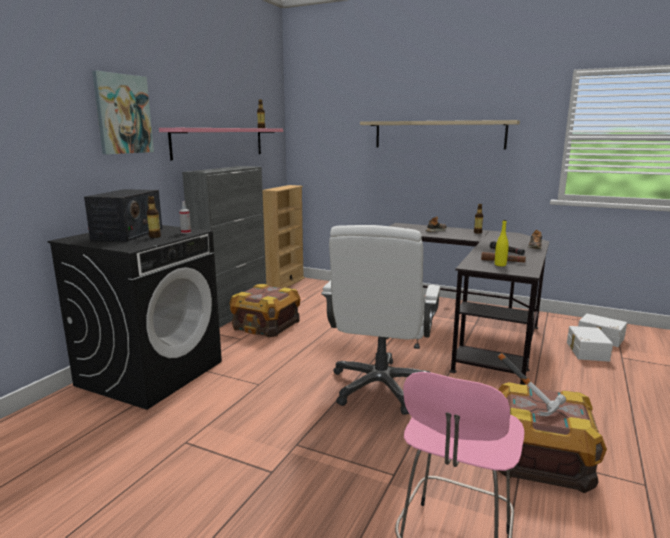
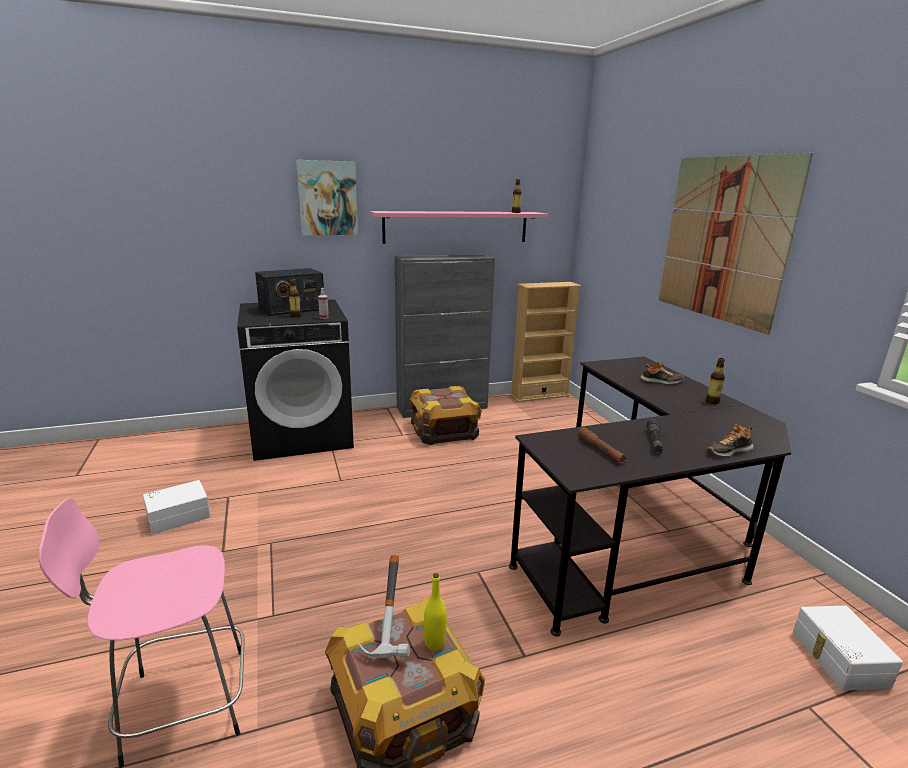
camera: 45 degrees right, 5 degrees up
white office chair [321,225,440,415] -> none
beige shelf [360,120,520,149] -> picture [659,153,813,335]
yellow bottle [495,220,509,266] -> yellow bottle moved to [424,573,447,650]
white storage box [567,326,613,362] -> white storage box moved to [143,480,211,534]

